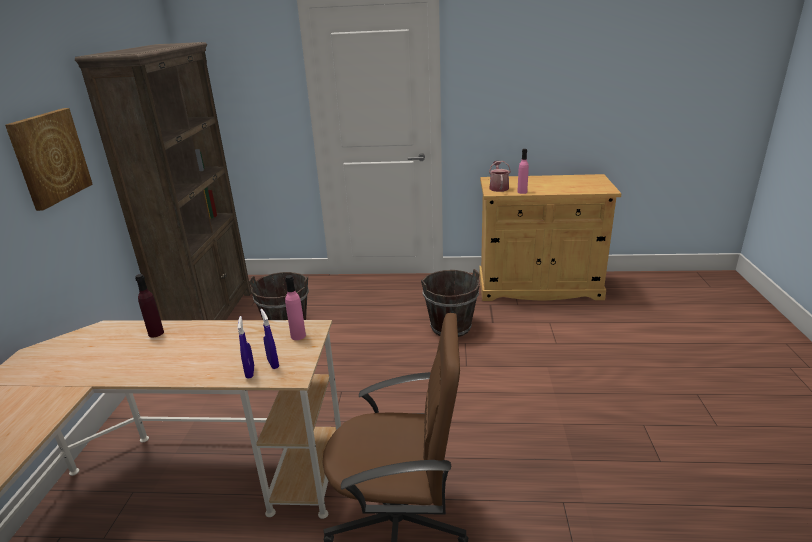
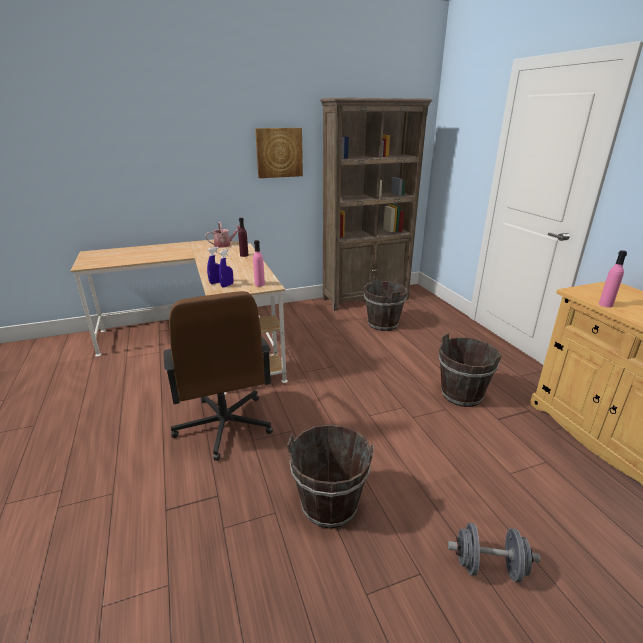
camera: 65 degrees right, 0 degrees up
watering can [489,161,511,192] -> watering can moved to [205,222,240,248]
none -> brown bucket [287,424,374,529]
none -> grey dumbbell [448,523,540,582]

